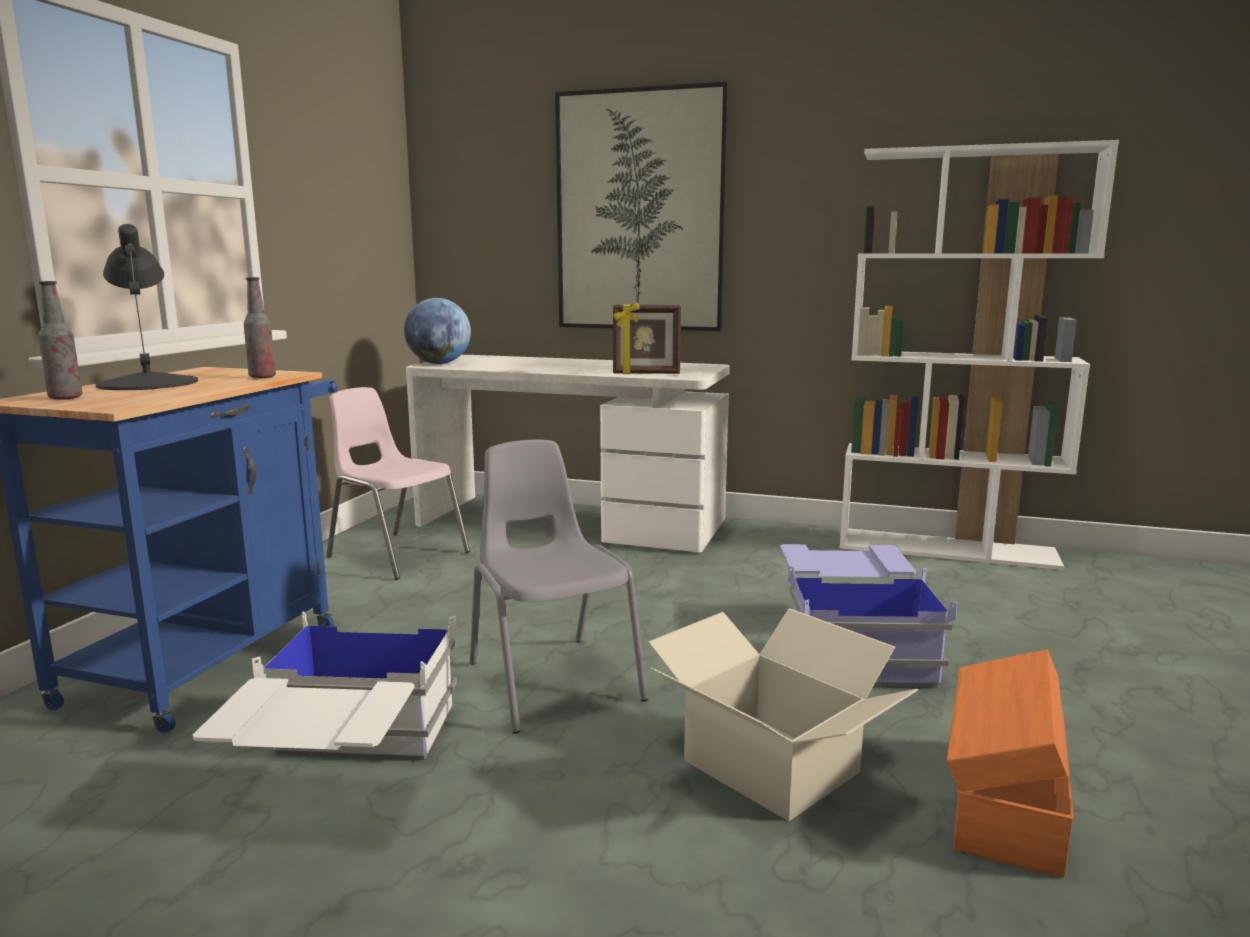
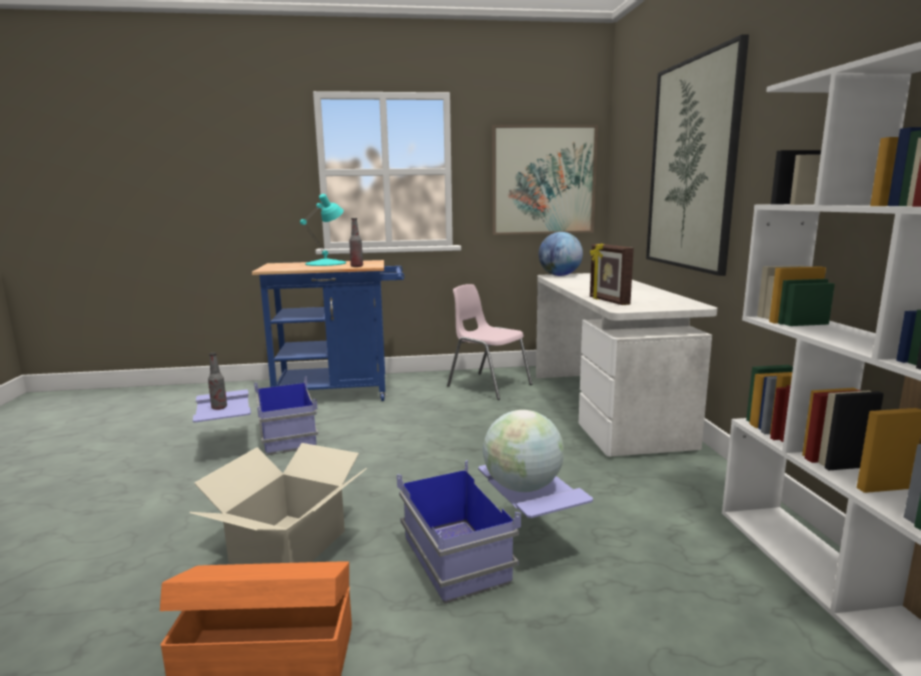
camera: 65 degrees right, 0 degrees up
bottle [38,281,83,400] -> bottle moved to [208,353,227,410]
black table lamp [95,224,198,390] -> turquoise table lamp [300,194,346,266]
white storage box [193,612,457,760] -> blue storage box [193,376,318,455]
pink chair [326,387,470,580] -> pink chair turned 60 degrees counterclockwise [447,284,532,400]
grey chair [470,439,648,734] -> none
none -> globe [483,410,564,492]
none -> picture [492,125,598,235]

